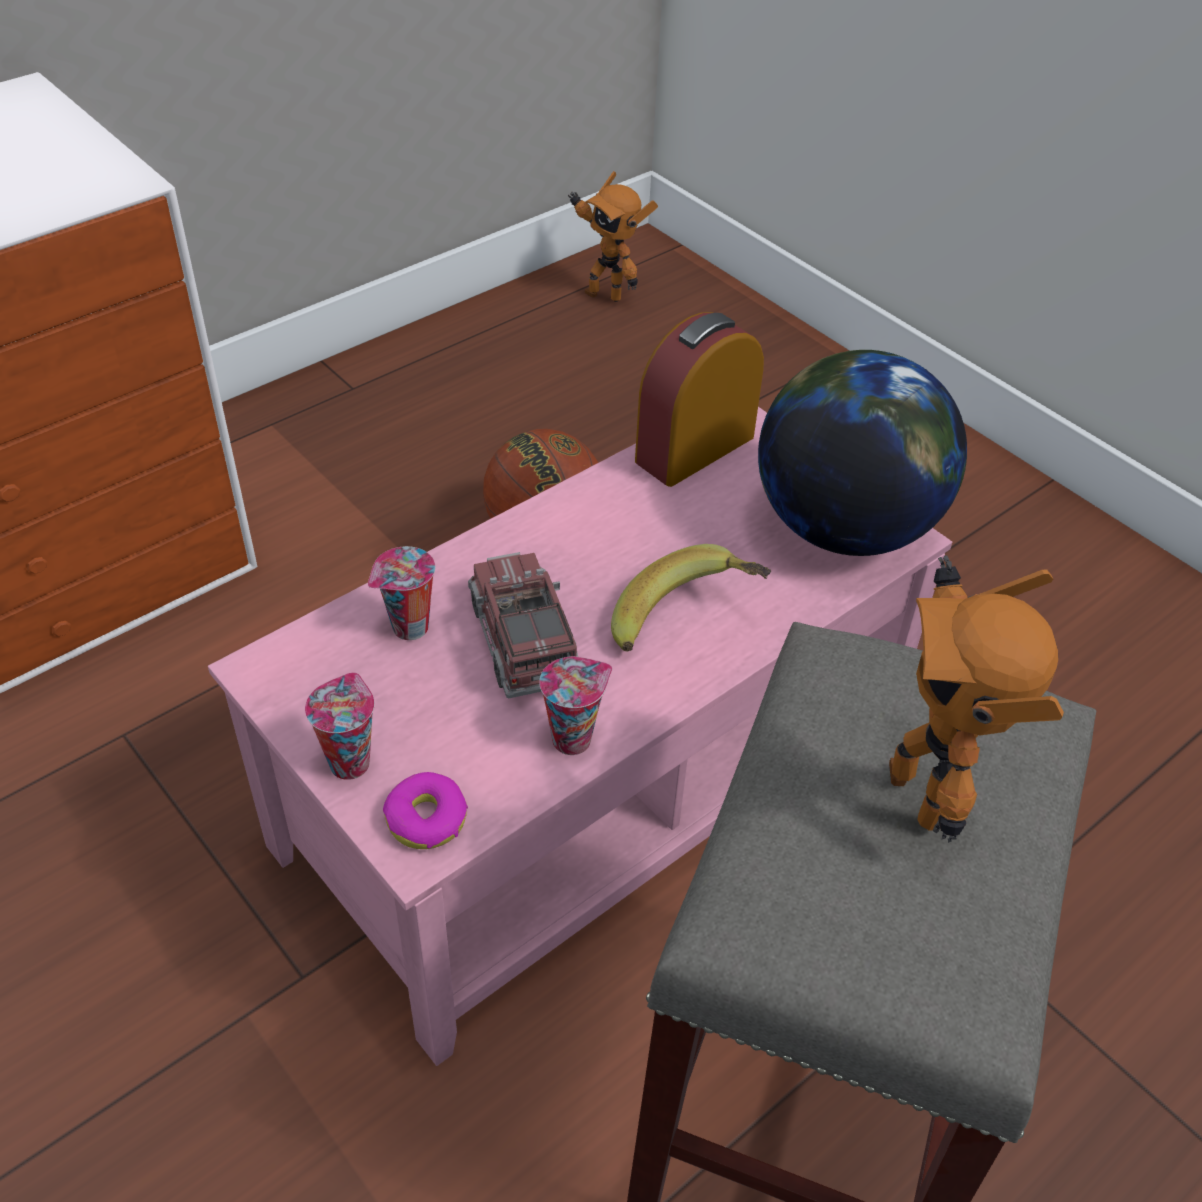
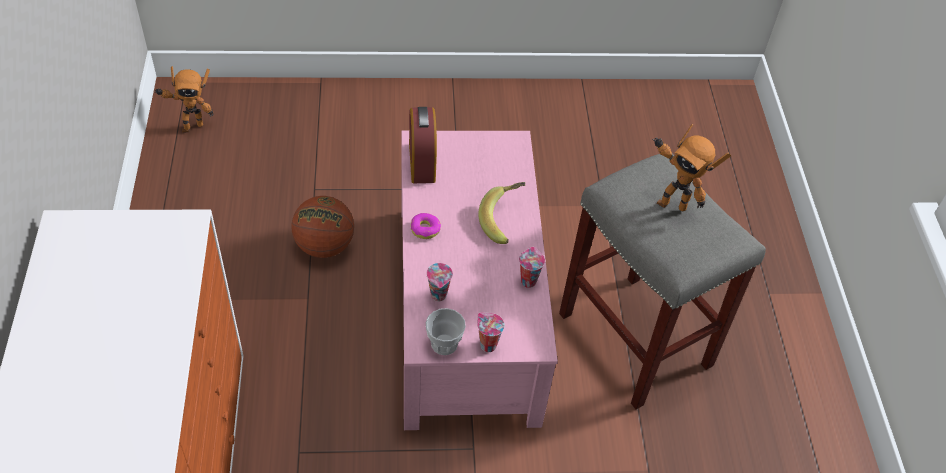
camera: 55 degrees left, 5 degrees up
donut [383,772,468,849] -> donut moved to [411,213,441,239]
toy truck [468,552,578,698] -> none
globe [758,350,967,556] -> none
none -> cup [426,308,466,355]

